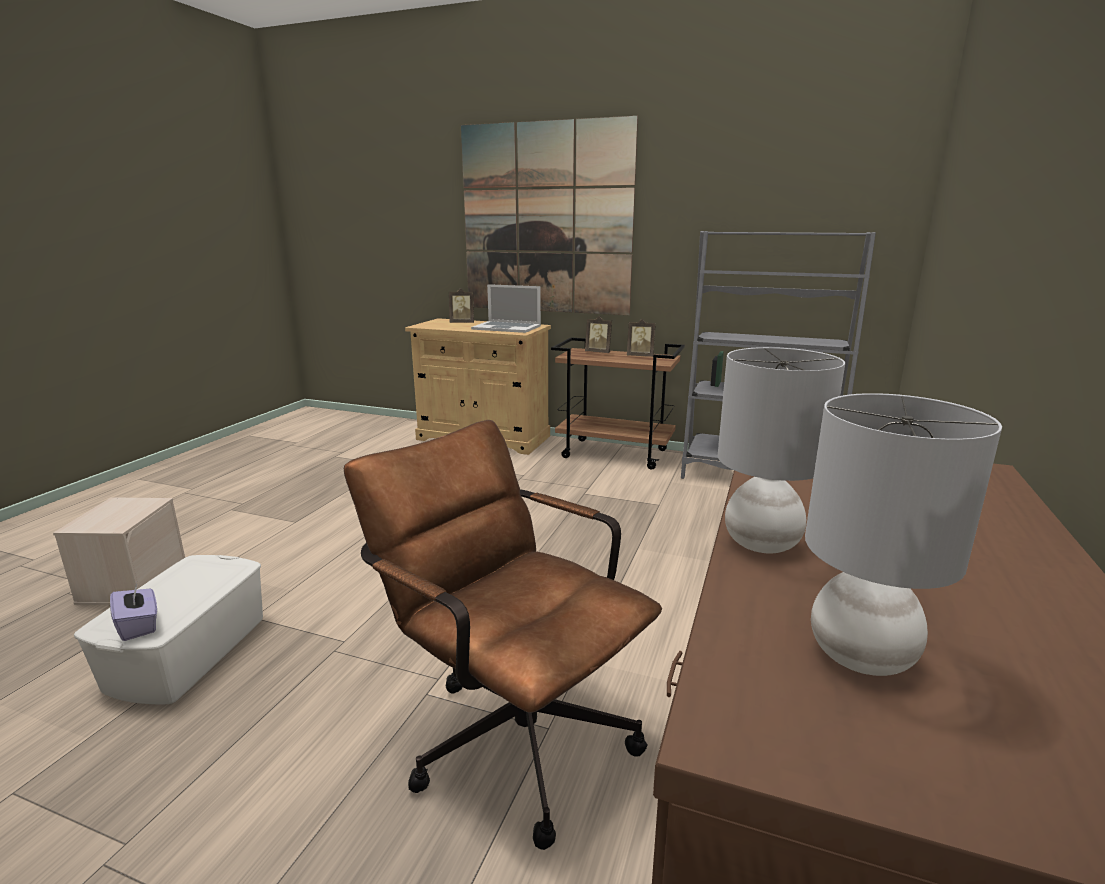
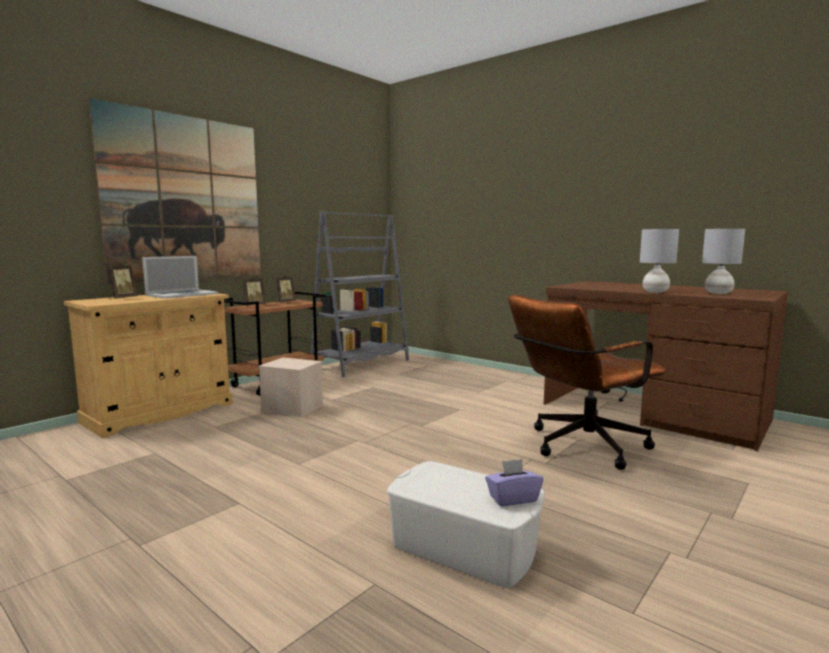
camera: 70 degrees left, 10 degrees down
beige storage box [53,497,185,605] -> beige storage box moved to [259,357,323,417]

